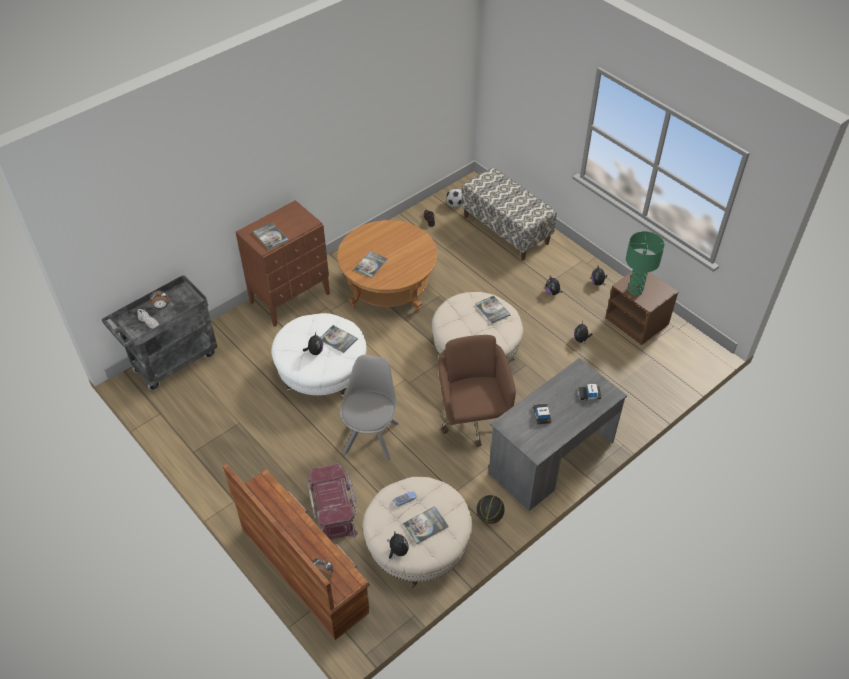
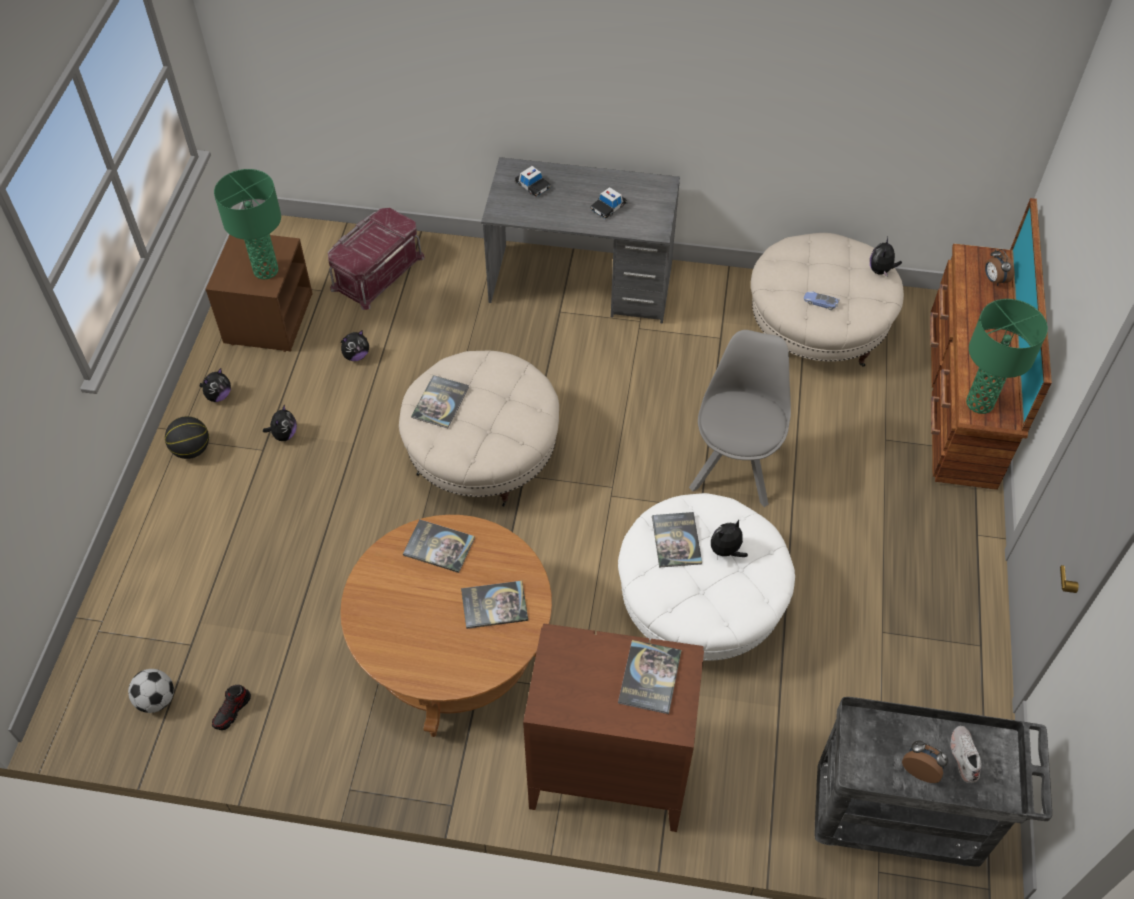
camera: 130 degrees left, 5 degrees up
red storage box [307,464,358,540] -> red storage box moved to [328,208,425,310]
grey chair [340,355,399,461] -> grey chair turned 135 degrees clockwise [689,330,791,507]
book [403,506,448,544] -> book moved to [403,519,475,573]
brown office chair [438,335,516,447] -> none
bench [461,167,557,260] -> none
basketball [476,495,505,524] -> basketball moved to [165,416,209,459]
none -> green table lamp [966,299,1048,414]

